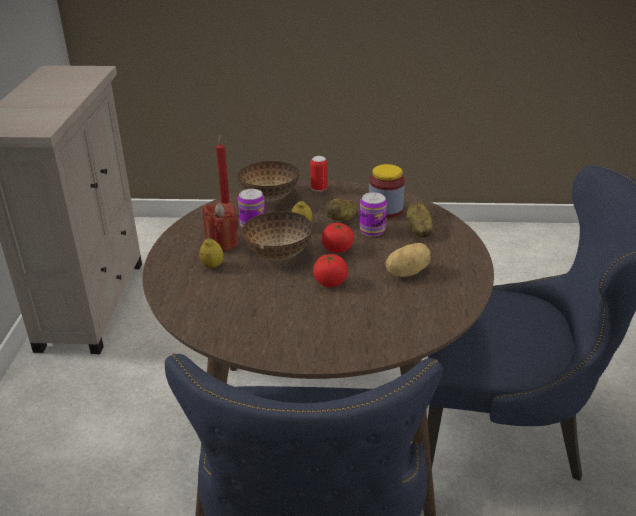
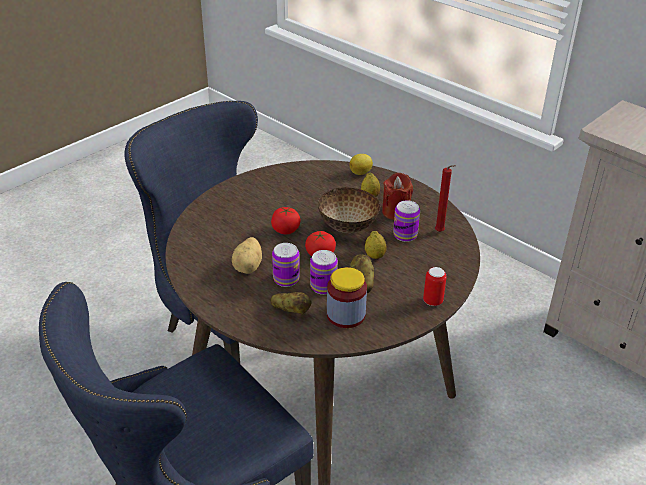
camera: 130 degrees right, 5 degrees up
bowl [237,161,300,201] -> none
none -> can [272,243,300,287]
none -> lemon [349,154,373,175]

